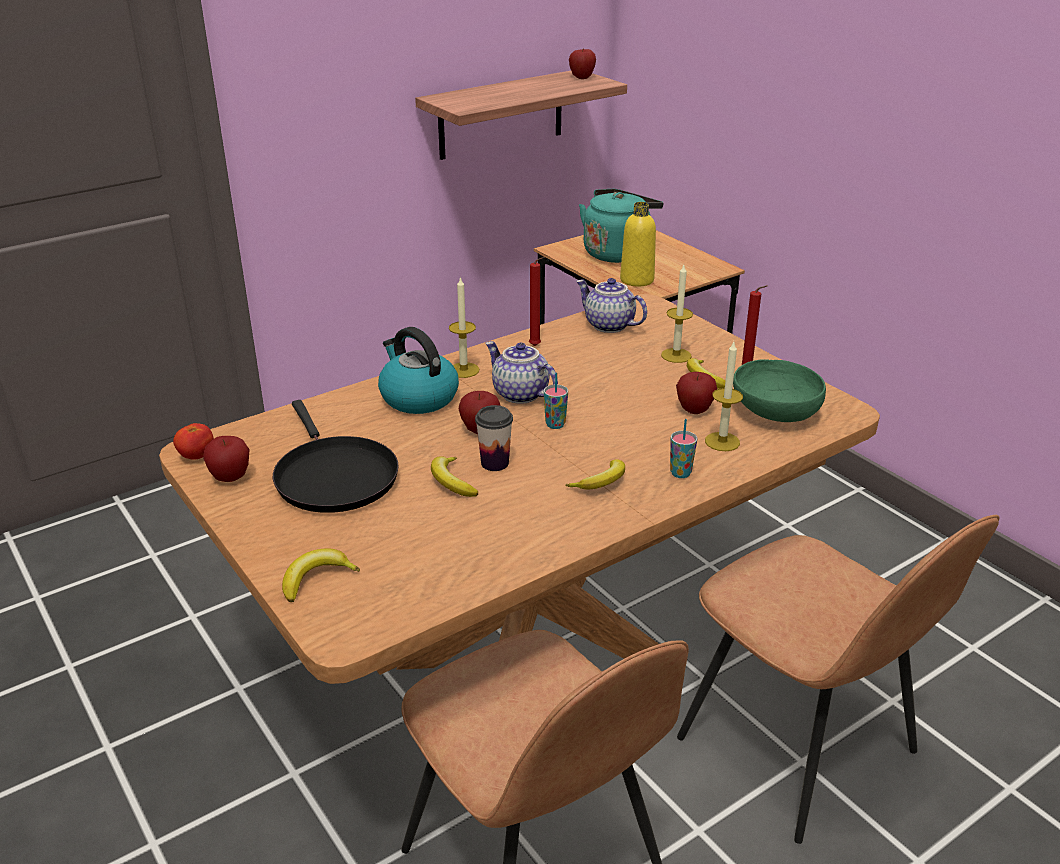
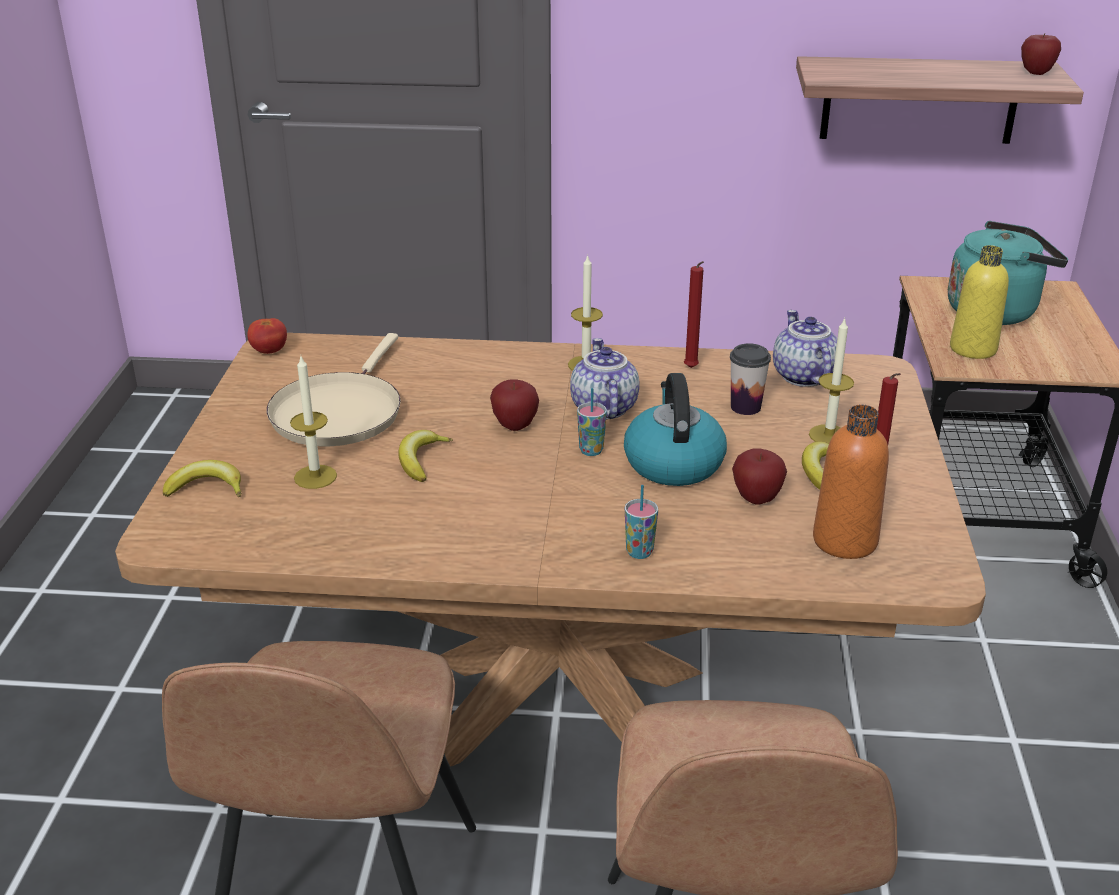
camera: 40 degrees right, 0 degrees up
apple [203,436,250,482] -> none
black frying pan [273,400,399,513] -> beige frying pan [267,333,401,446]
kettle [378,327,459,414] -> kettle moved to [624,373,727,486]
cup [475,405,513,471] -> cup moved to [730,344,771,415]
banana [565,459,625,489] -> none
candle [705,342,743,451] -> candle moved to [290,356,337,489]
green bowl [733,359,826,422] -> orange bottle [813,405,889,559]

